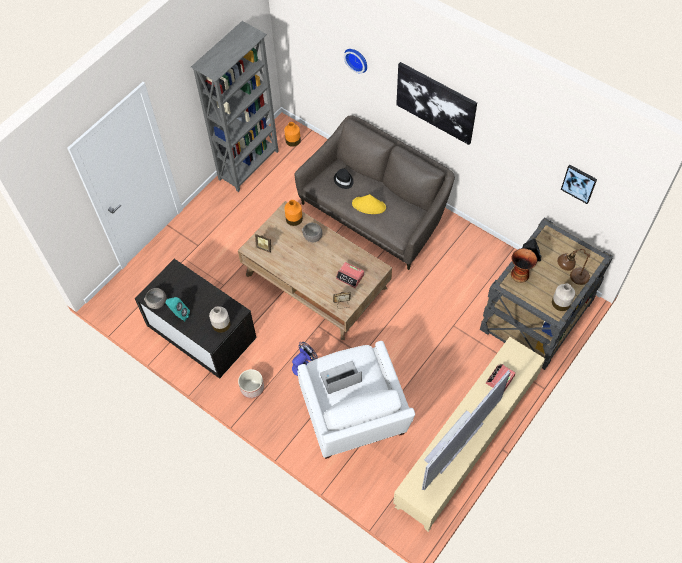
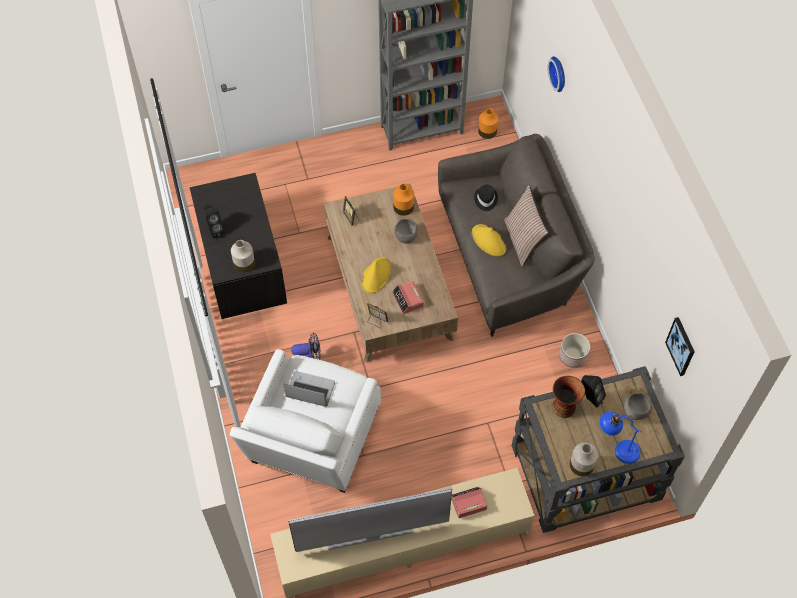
camera: 35 degrees right, 0 degrees up
grey bowl [144,288,166,309] -> grey bowl moved to [624,393,652,420]
turquoise speaker [166,297,190,321] -> black speaker [204,205,225,238]
planter [238,369,264,398] -> planter moved to [559,333,590,368]
picture [396,62,477,145] -> none
brown table lamp [557,249,590,285] -> blue table lamp [599,412,640,464]
none -> yellow hat [362,257,391,293]
none -> pillow [504,185,549,267]

